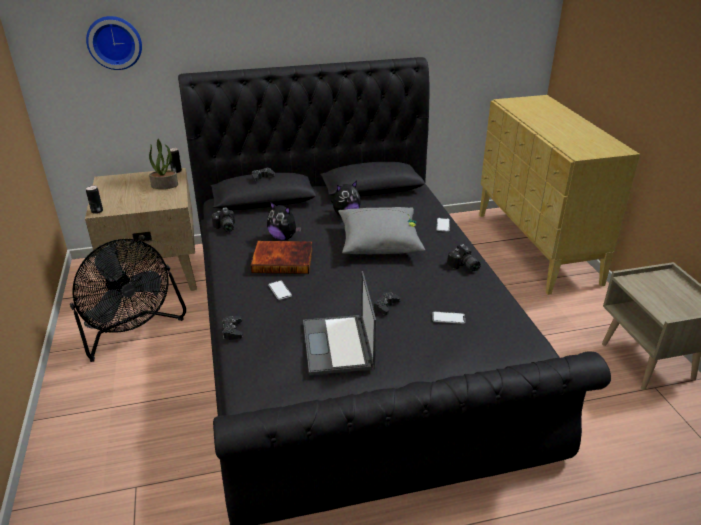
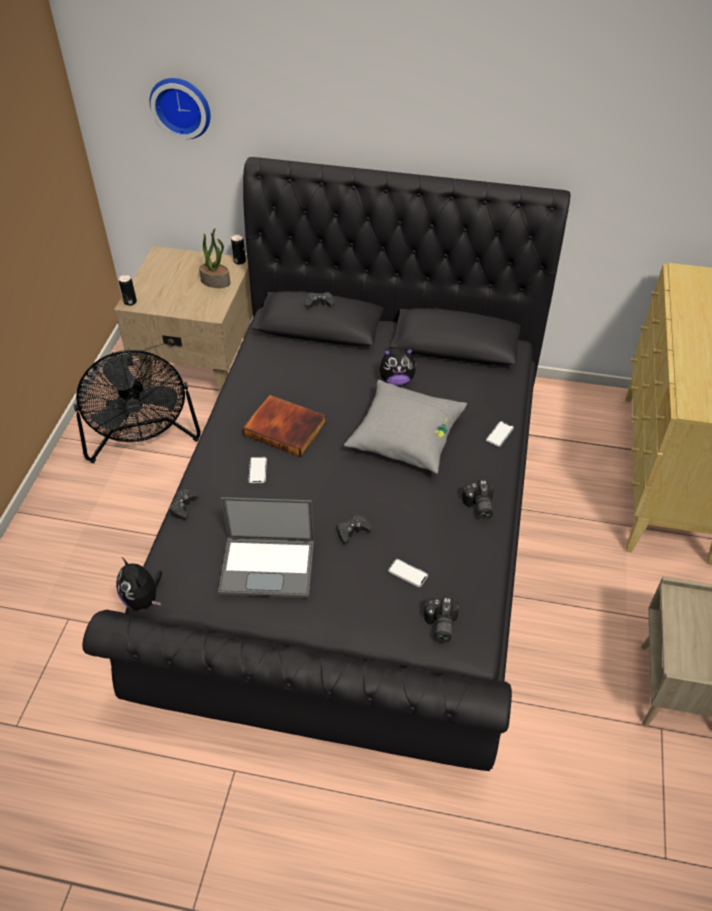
camera: 25 degrees right, 15 degrees up
camera [212,207,235,232] -> camera moved to [424,596,459,642]
plush toy [267,202,302,240] -> plush toy moved to [116,558,162,611]
laptop [303,271,376,375] -> laptop turned 105 degrees counterclockwise [218,497,314,598]

